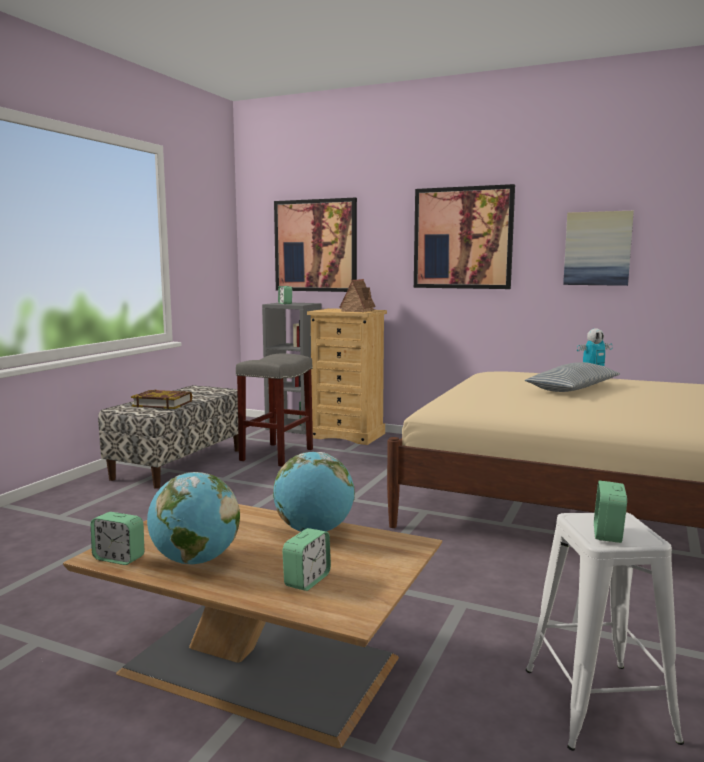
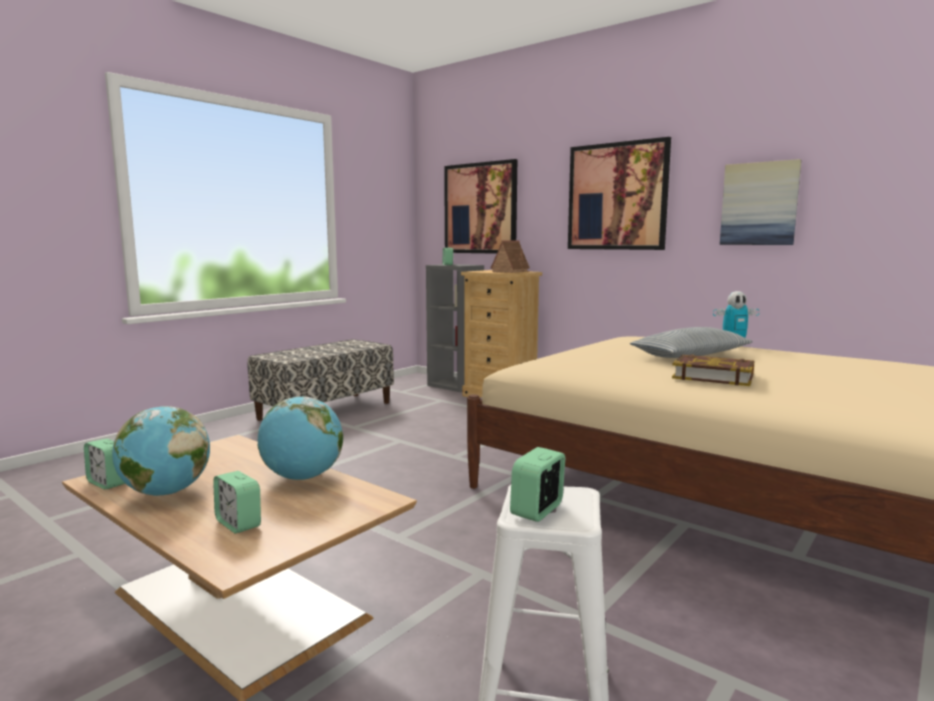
camera: 15 degrees right, 0 degrees up
book [131,390,192,409] -> book moved to [672,355,754,386]
grey stool [236,353,313,467] -> none
alarm clock [282,528,331,591] -> alarm clock turned 90 degrees clockwise [213,471,261,534]

